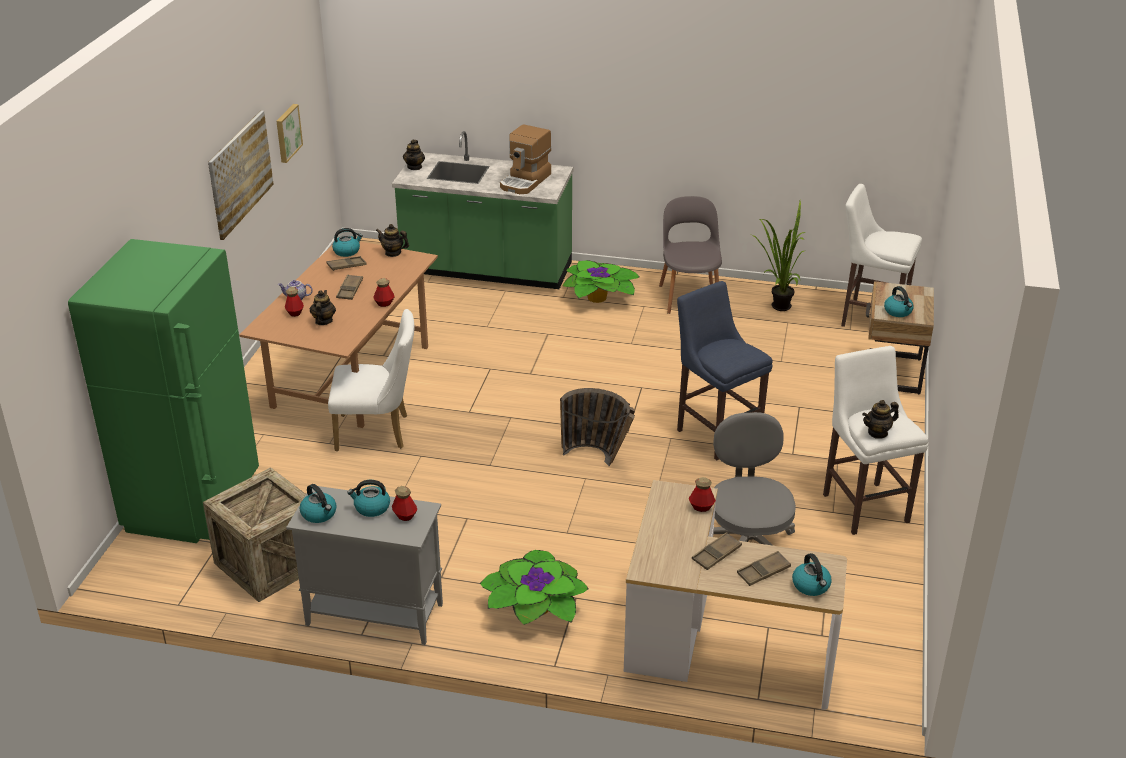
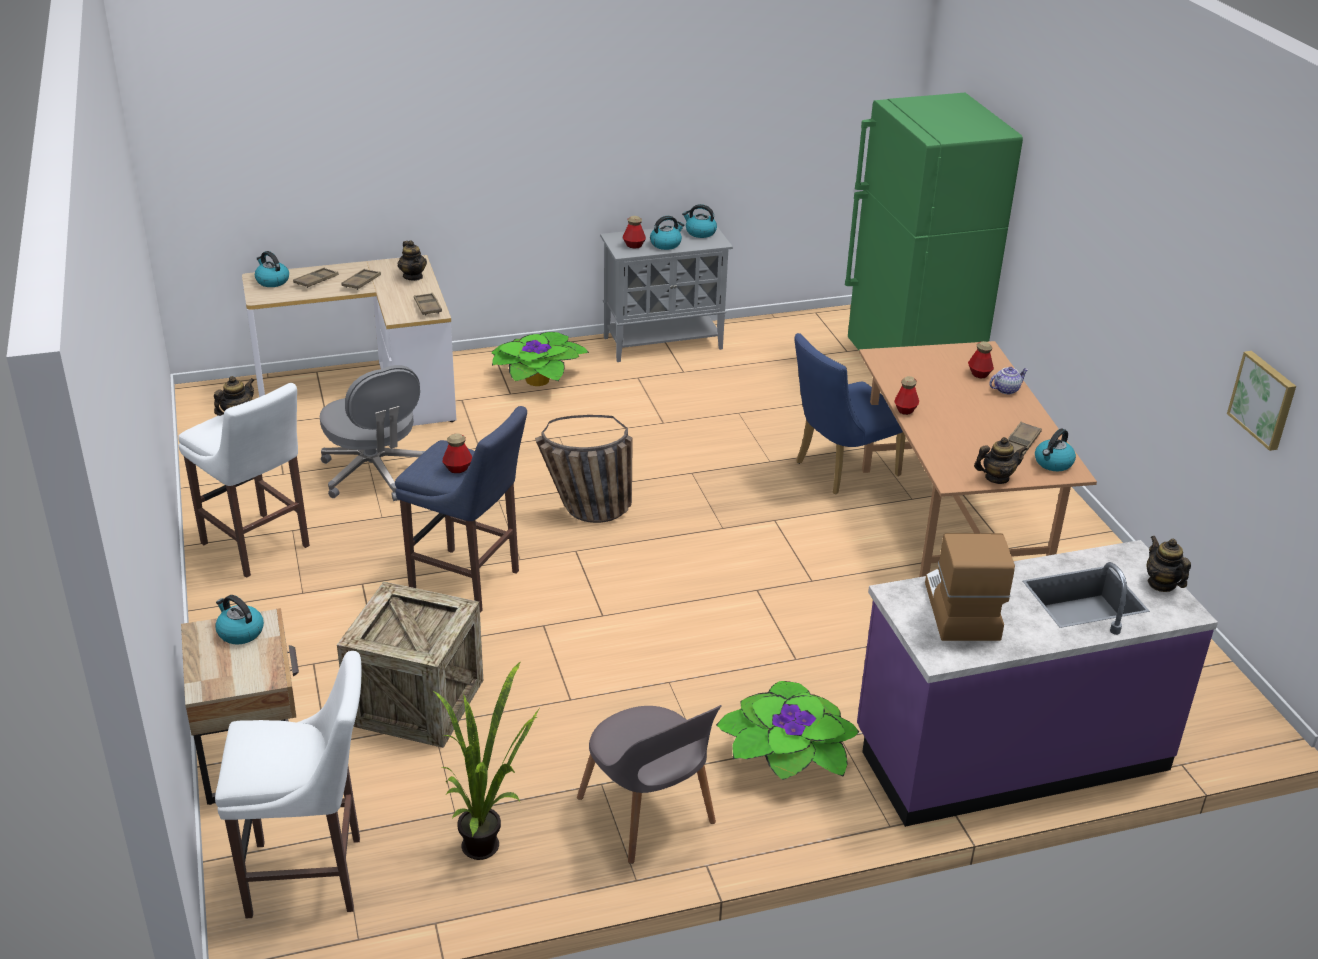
camera: 150 degrees right, 0 degrees up
crate [203,467,306,602] -> crate moved to [337,581,483,748]
picture [208,111,274,240] -> none
teapot [310,290,336,325] -> teapot moved to [398,240,427,281]
white chair [328,309,414,451] -> blue chair [795,333,906,494]
brown tray [336,274,363,300] -> brown tray moved to [414,293,442,316]
green counter [392,131,573,289] -> purple counter [857,540,1218,827]
bottle [689,477,716,512] -> bottle moved to [443,433,472,473]

